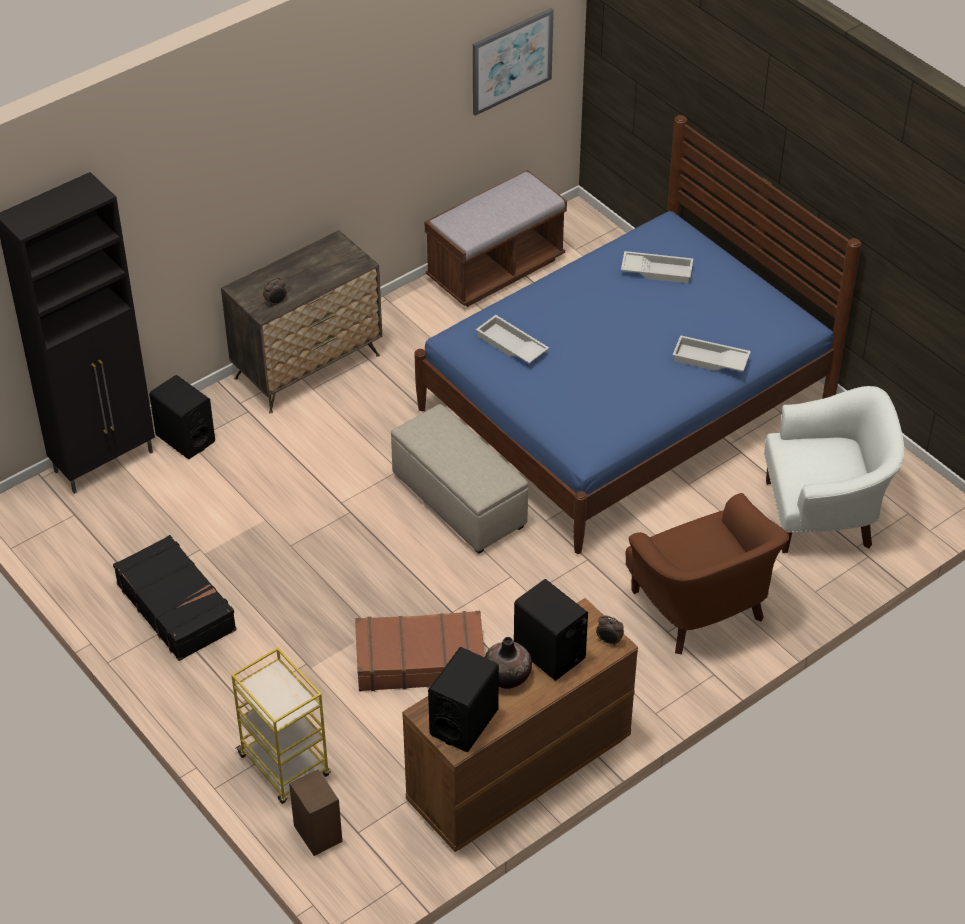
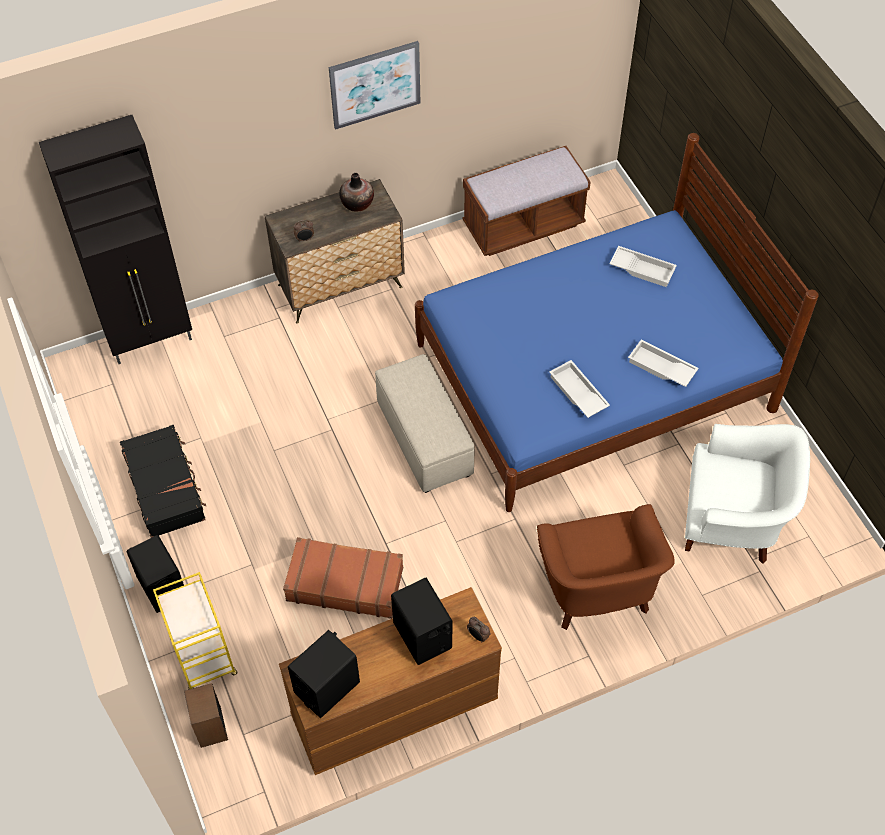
camera: 15 degrees right, 10 degrees up
black speaker [149,375,215,459] -> black speaker moved to [126,535,184,613]
picture [473,8,554,116] -> picture moved to [329,41,421,130]
white tray [476,315,549,363] -> white tray moved to [549,360,610,418]
vase [485,637,532,689] -> vase moved to [339,173,374,211]

